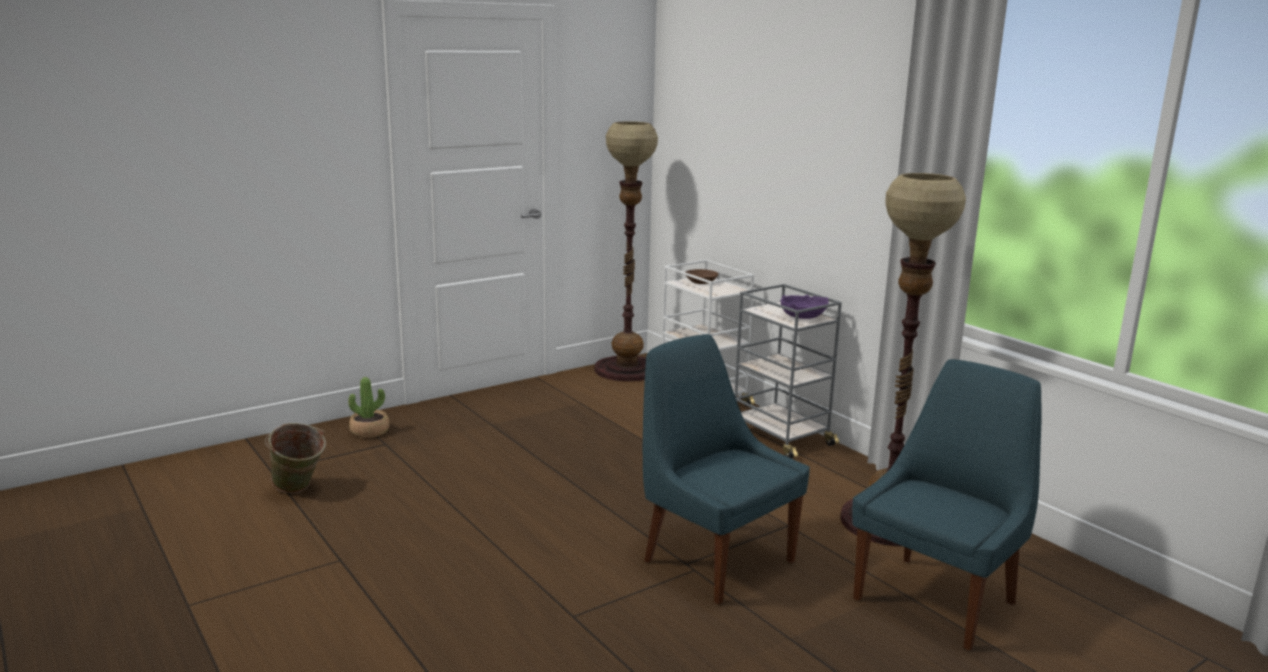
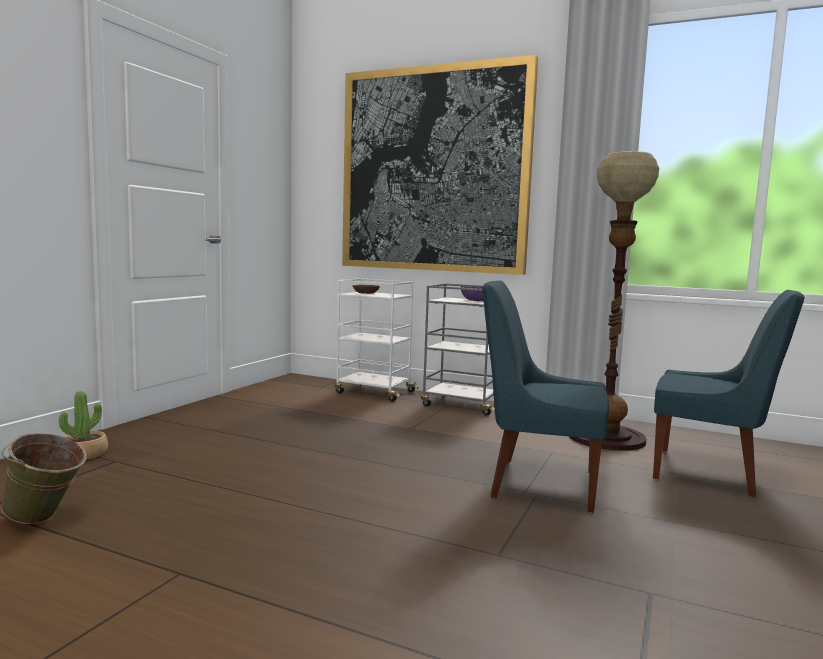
camera: 30 degrees left, 10 degrees down
floor lamp [594,121,658,382] -> none
blue chair [852,359,1042,651] -> blue chair turned 105 degrees clockwise [653,290,804,498]
none -> picture [342,55,538,275]

